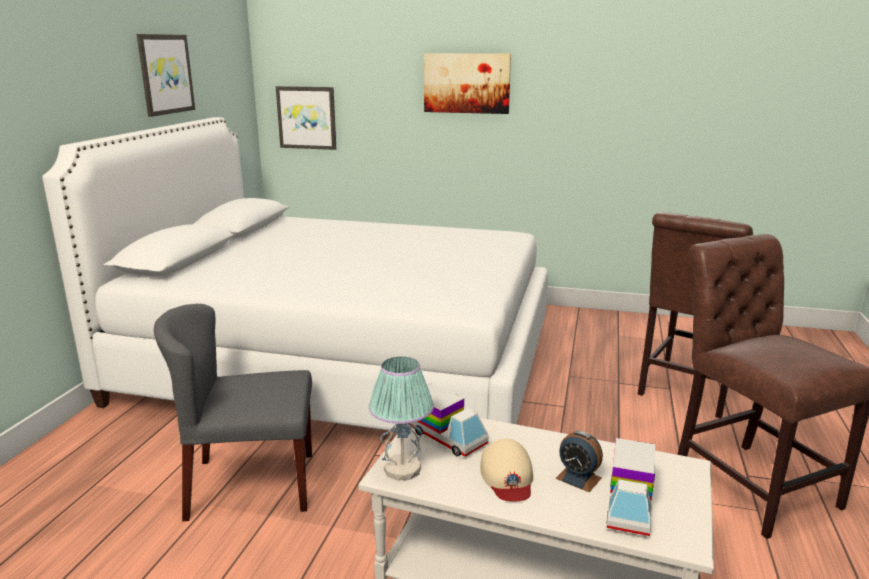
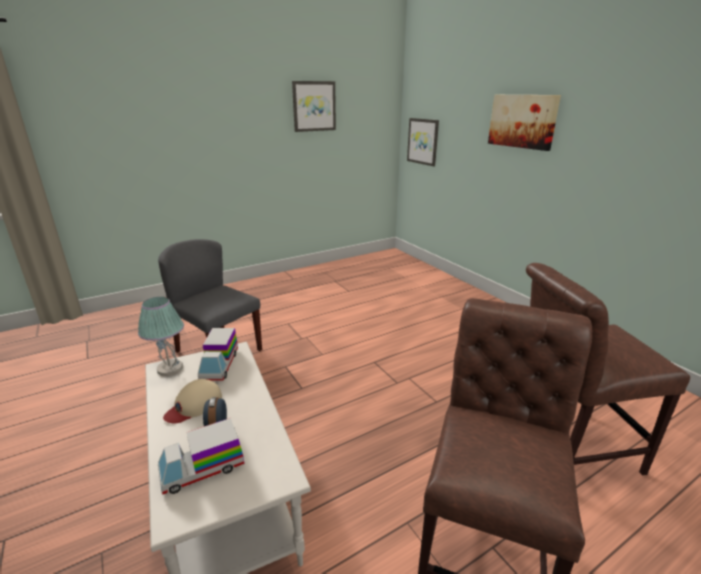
camera: 45 degrees right, 5 degrees up
white bed [42,117,548,431] -> none

